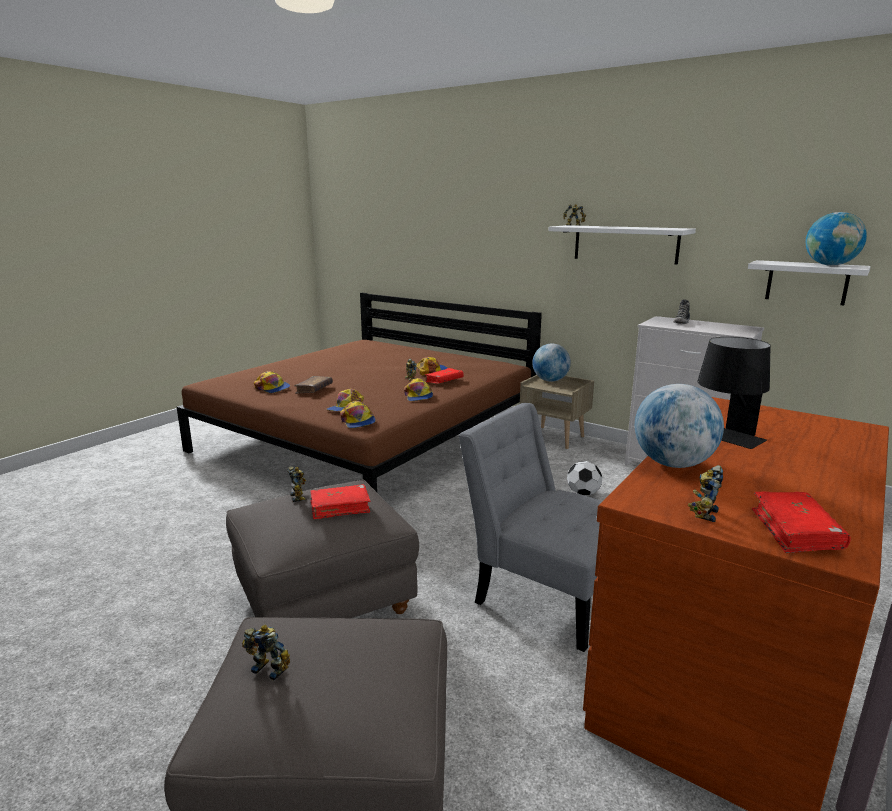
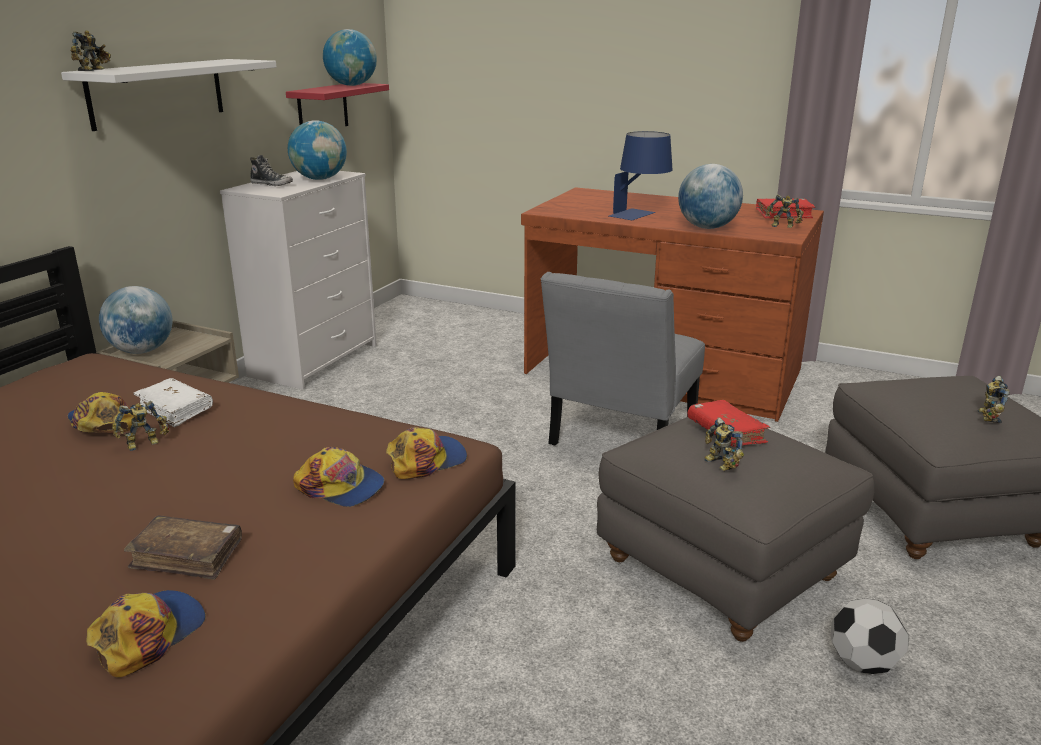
camera: 100 degrees left, 5 degrees up
toy robot [288,466,306,502] -> toy robot turned 90 degrees counterclockwise [704,418,744,471]
cap [404,378,433,401] -> none
red book [425,368,464,384] -> white book [133,378,213,427]
football [567,461,602,495] -> football moved to [830,598,909,674]
black table lamp [697,337,770,449] -> blue table lamp [609,131,673,220]
white shelf [748,260,871,305] -> red shelf [286,83,389,126]
none -> globe [288,120,347,180]

